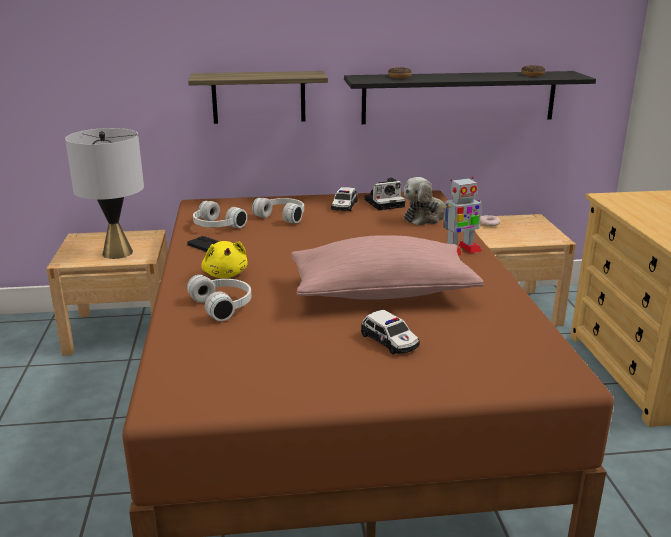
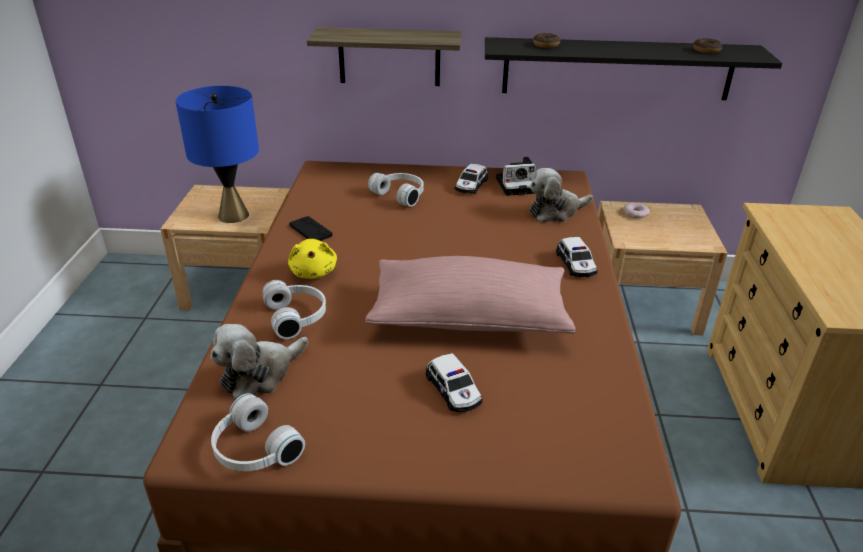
camera: 10 degrees right, 10 degrees up
grey table lamp [65,128,144,259] -> blue table lamp [176,86,259,223]
white headphones [193,201,247,228] -> white headphones moved to [211,393,305,471]
toy robot [443,177,482,255] -> toy car [556,237,597,277]
none -> plush toy [211,324,308,399]

